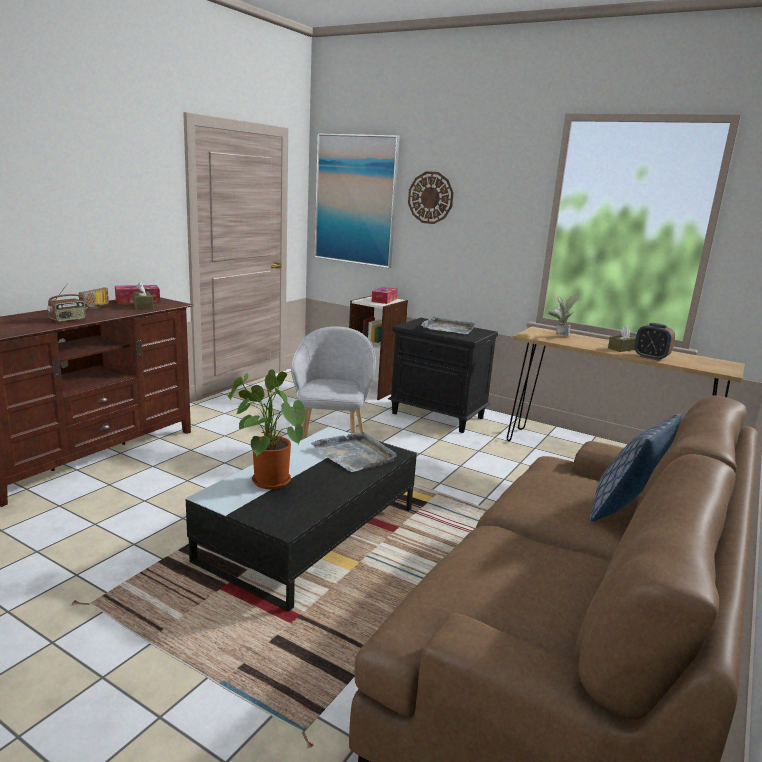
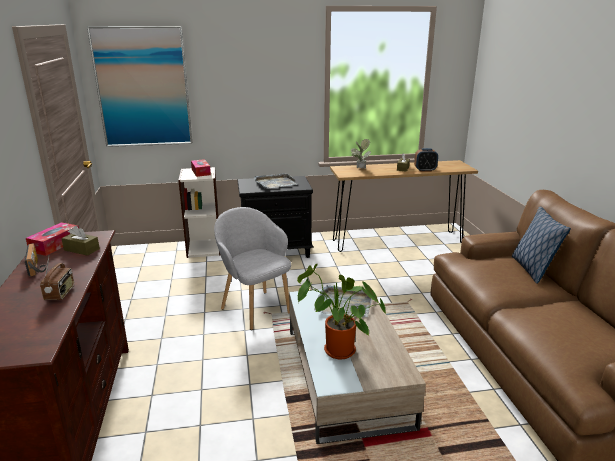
camera: 40 degrees left, 5 degrees up
black coffee table [186,427,417,612] -> beige coffee table [289,285,426,444]
wall clock [408,171,454,224] -> none

